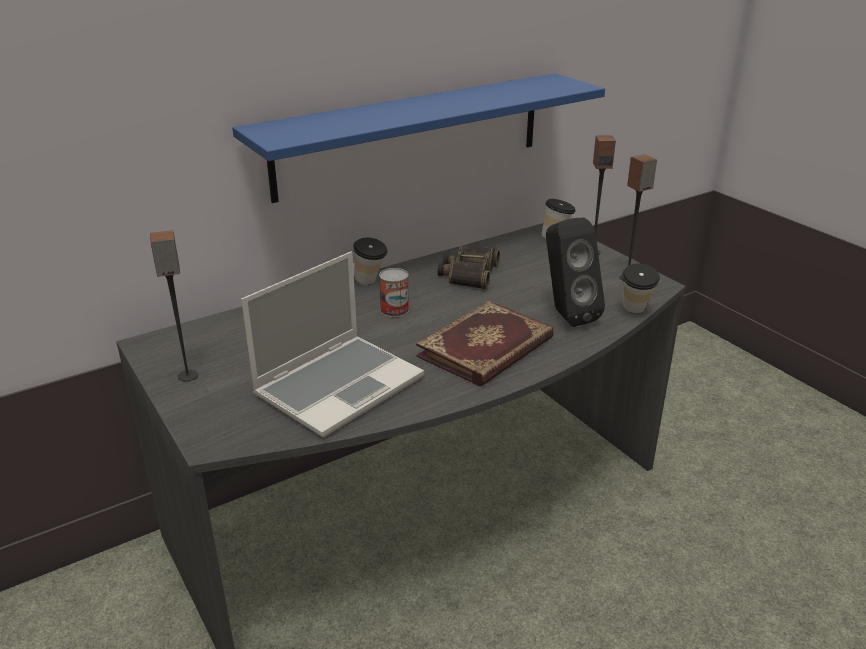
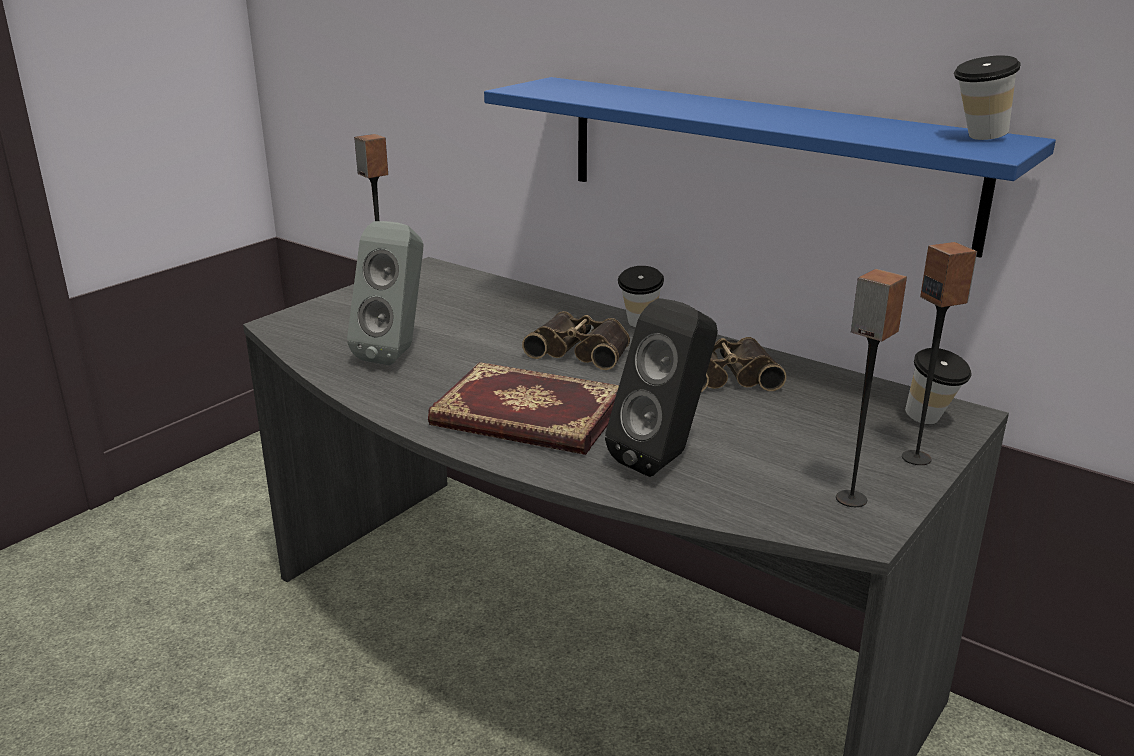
camera: 70 degrees right, 5 degrees down
laptop [241,251,424,437] -> grey speaker [347,221,423,366]
can [379,268,409,317] -> binoculars [522,311,630,370]
cup [622,263,660,313] -> cup moved to [954,55,1021,140]

